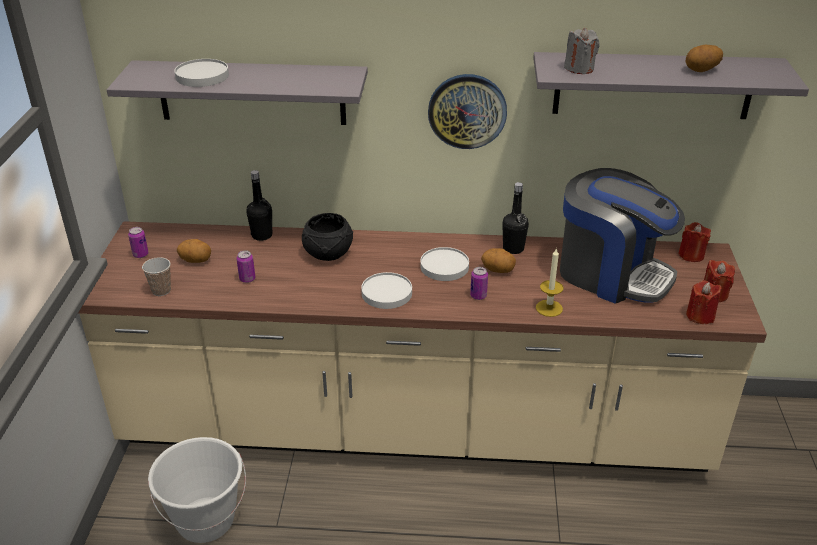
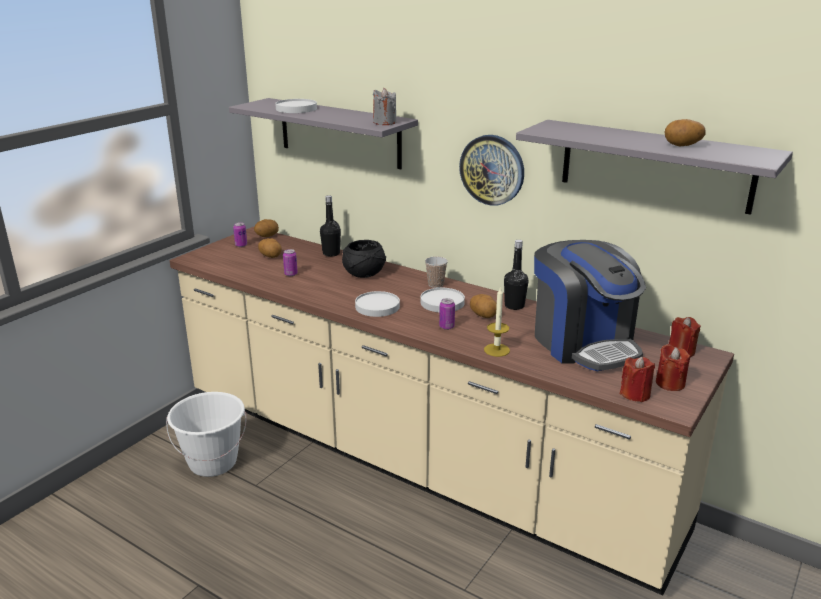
camera: 30 degrees right, 10 degrees down
cup [142,257,171,296] -> cup moved to [425,256,448,288]
grey candle [564,28,599,74] -> grey candle moved to [373,88,396,125]
none -> potato [254,219,279,237]

